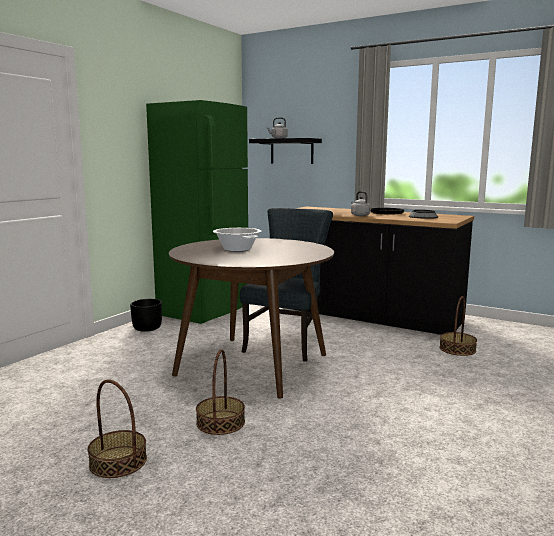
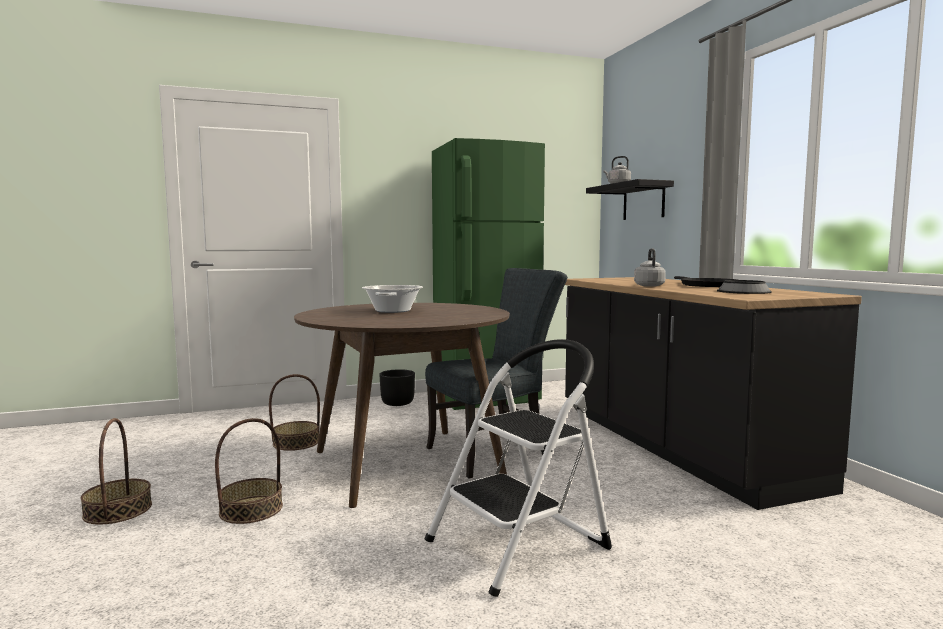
camera: 40 degrees right, 5 degrees down
basket [439,296,477,356] -> basket moved to [269,374,320,451]
none -> step ladder [425,339,612,597]

